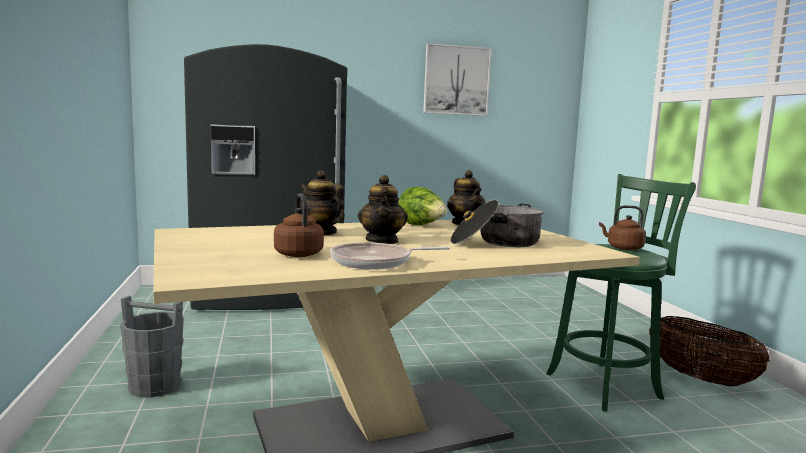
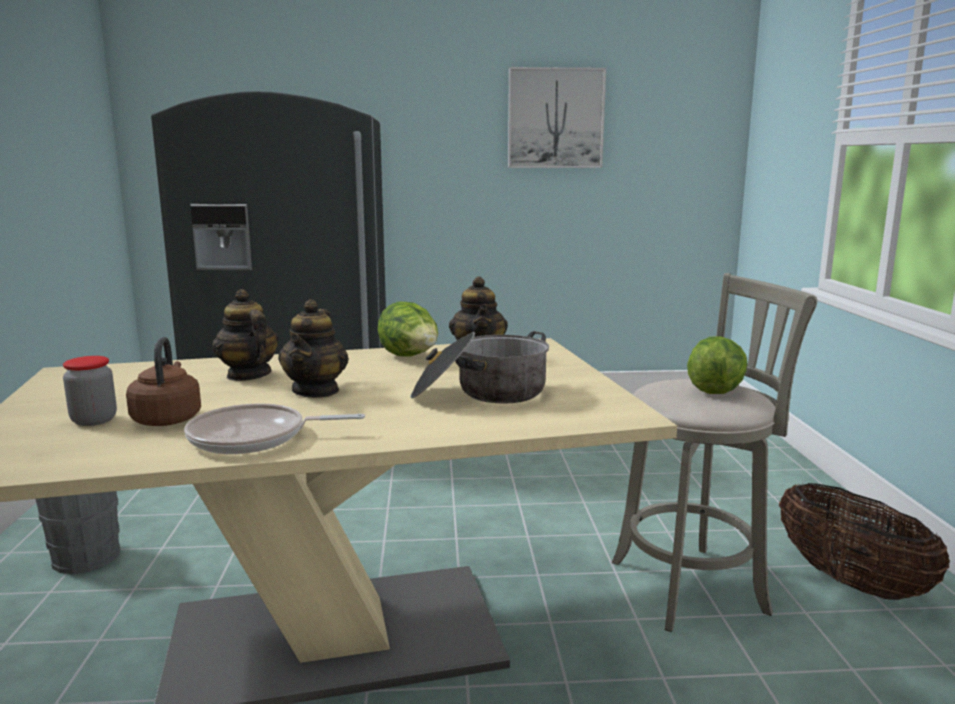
camera: 10 degrees right, 5 degrees up
green stool [546,174,696,412] -> grey stool [612,273,817,632]
brown kettle [599,205,646,250] -> lettuce [687,336,748,394]
none -> jar [63,356,117,426]

